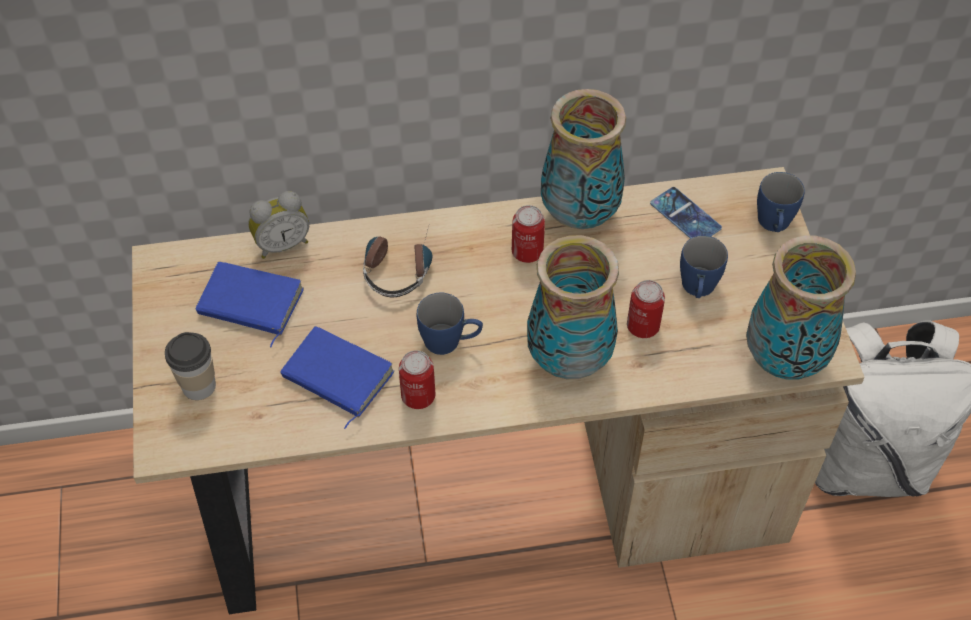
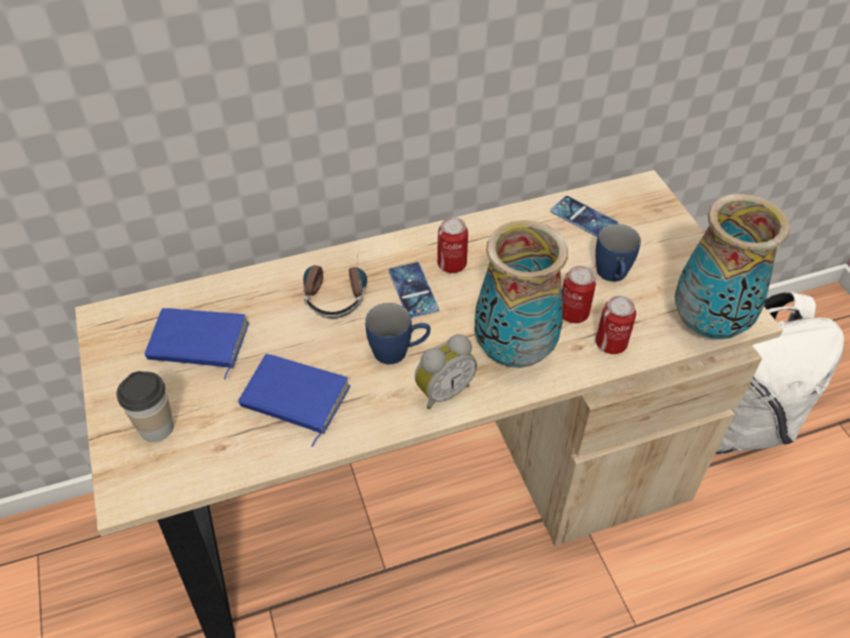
camera: 10 degrees left, 5 degrees down
alarm clock [248,191,309,259] -> alarm clock moved to [415,334,477,410]
can [399,350,435,409] -> can moved to [596,296,636,354]
vase [541,89,626,229] -> none
blue mug [757,172,805,232] -> none
none -> phone [389,262,439,318]

